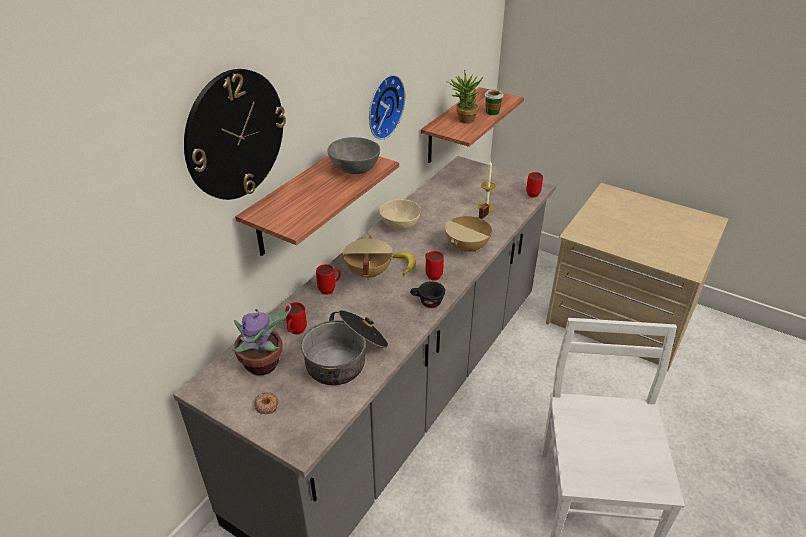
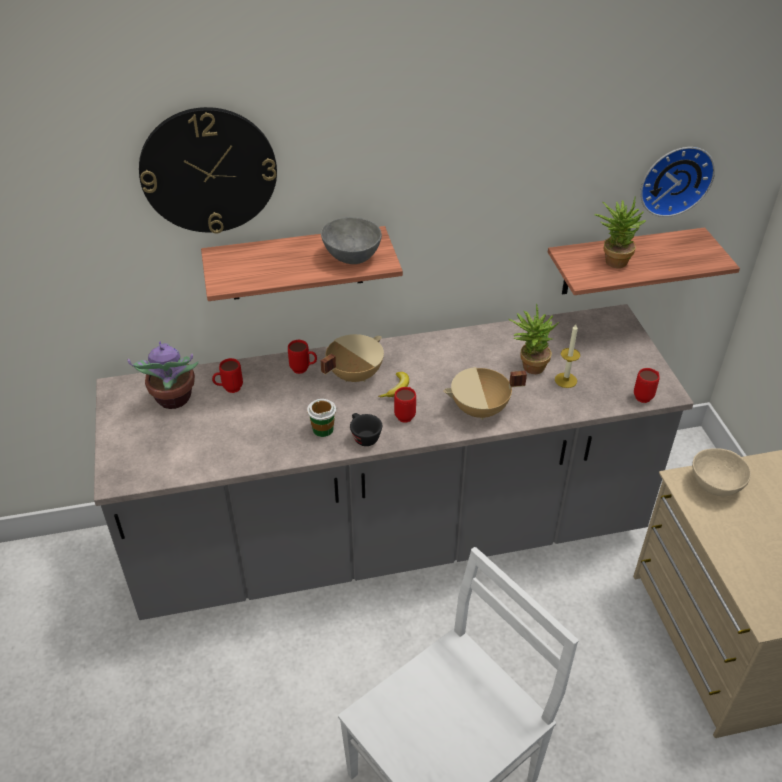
camera: 45 degrees right, 5 degrees up
donut [254,392,279,414] -> none
cooking pot [301,310,388,385] -> none
wall clock [369,75,405,140] -> wall clock moved to [640,147,715,217]
beige bowl [379,199,421,231] -> beige bowl moved to [692,448,751,496]
cup [484,90,504,115] -> cup moved to [307,399,336,437]
none -> potted plant [509,303,559,374]

